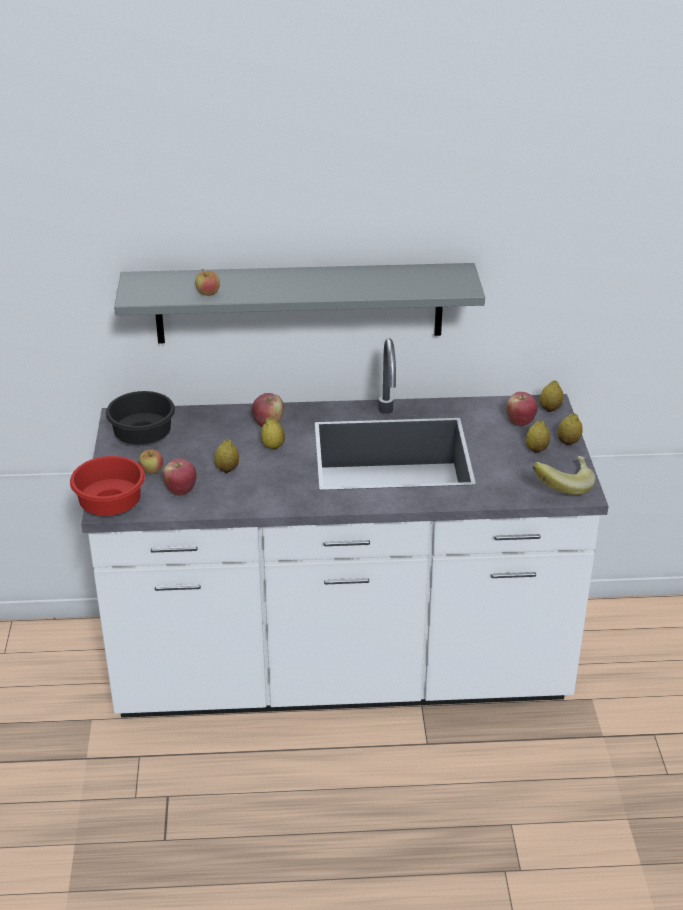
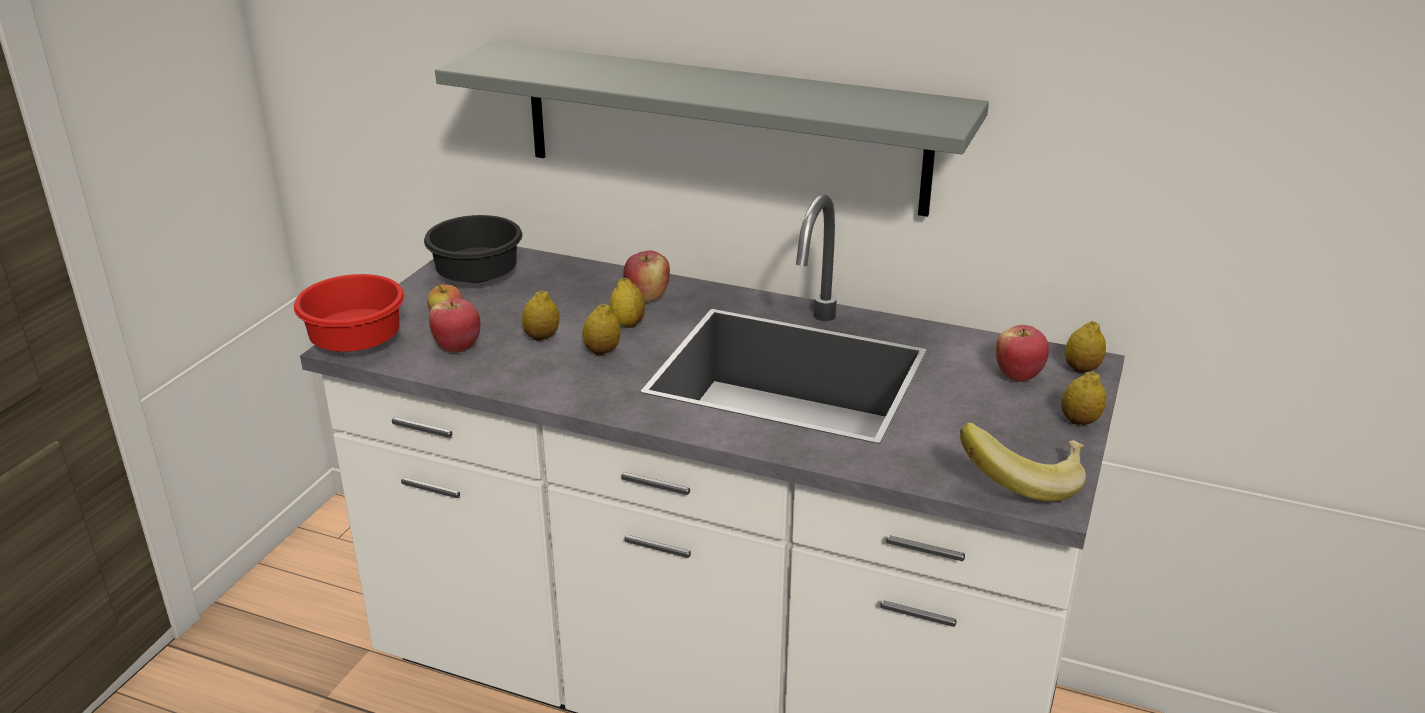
camera: 25 degrees right, 5 degrees down
apple [195,269,220,296] -> none
lemon [526,420,550,453] -> lemon moved to [582,304,621,355]

